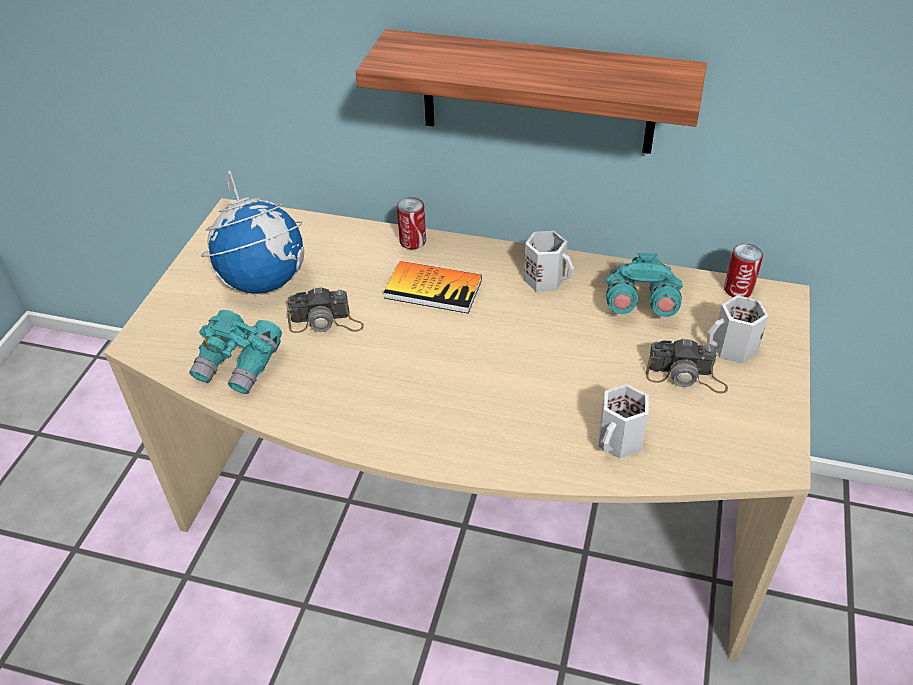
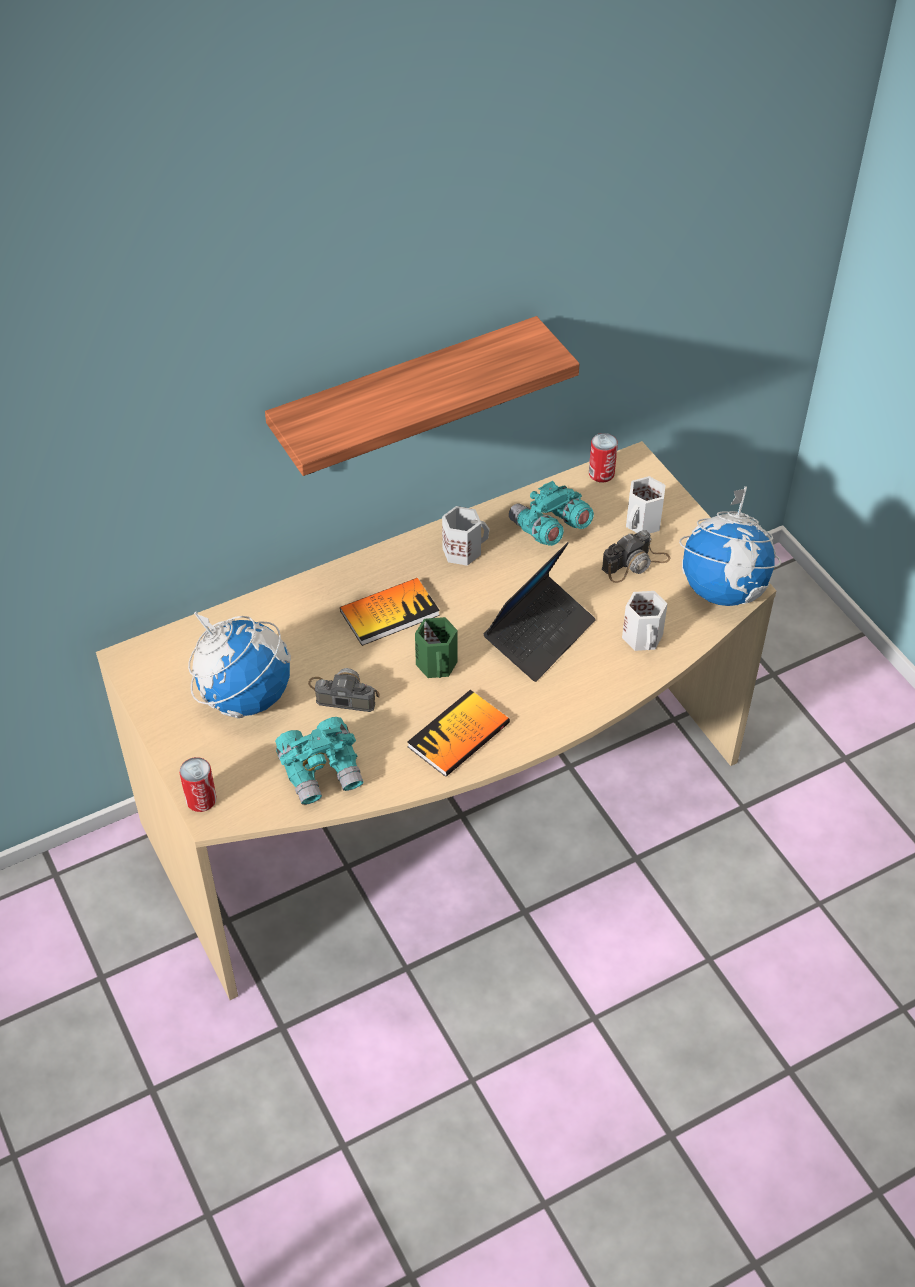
camera: 45 degrees left, 5 degrees up
camera [287,286,364,333] -> camera turned 120 degrees counterclockwise [308,668,380,712]
can [397,197,426,249] -> can moved to [179,757,217,812]
none -> book [407,690,510,777]
none -> green mug [415,617,458,678]
none -> laptop [484,542,596,682]
none -> globe [679,486,781,606]

